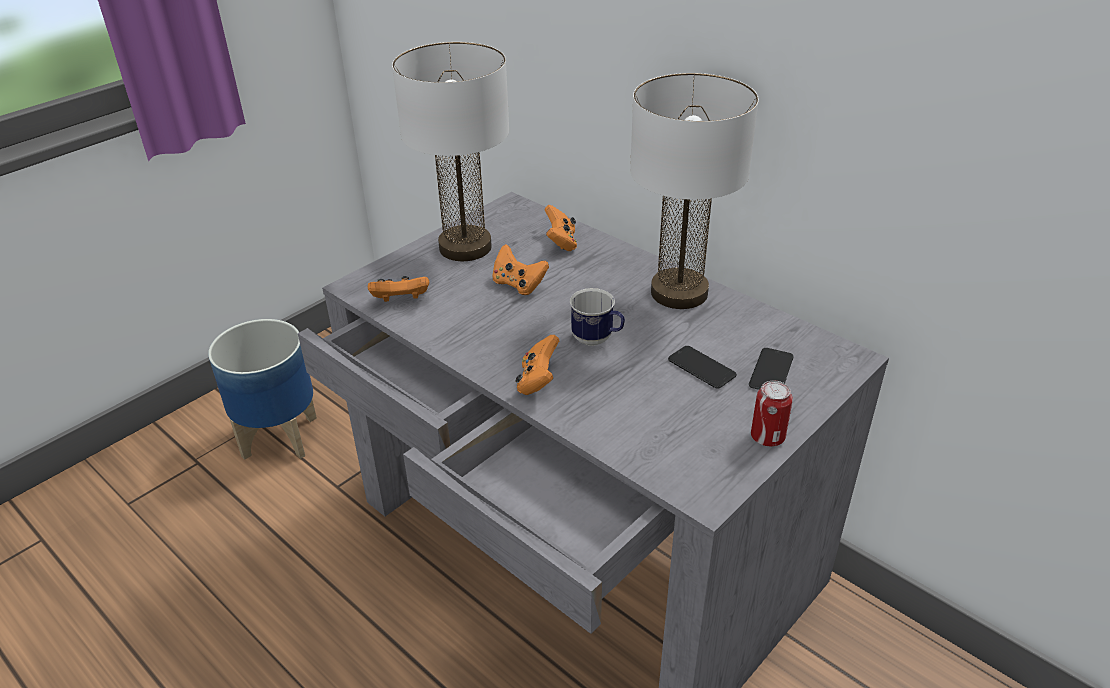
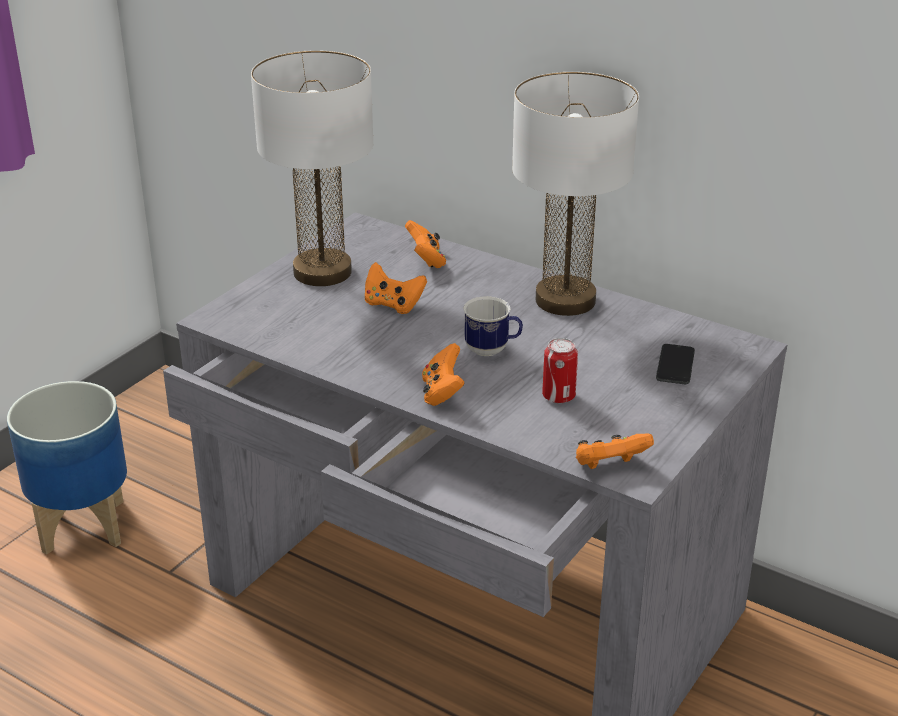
camera: 10 degrees left, 5 degrees down
orange game controller [368,276,429,302] -> orange game controller moved to [576,434,654,469]
phone [668,346,737,389] -> none
can [751,380,793,447] -> can moved to [542,338,578,403]

